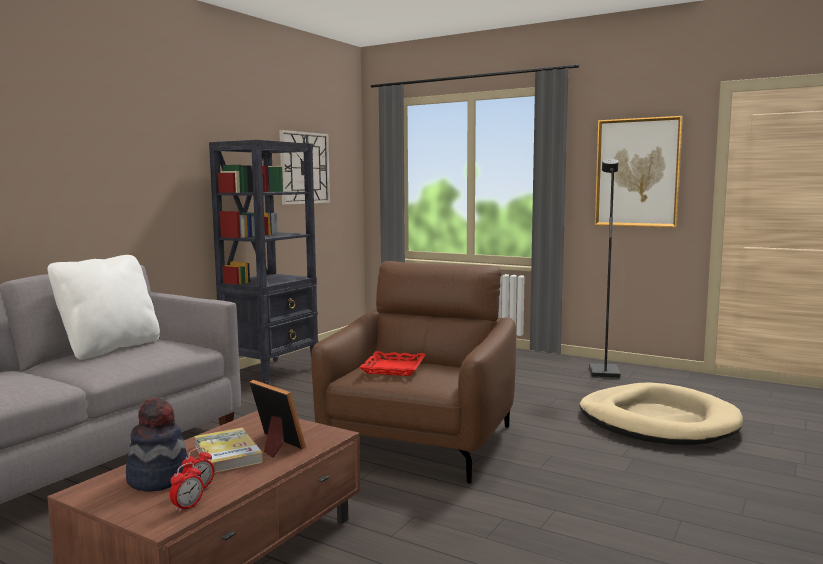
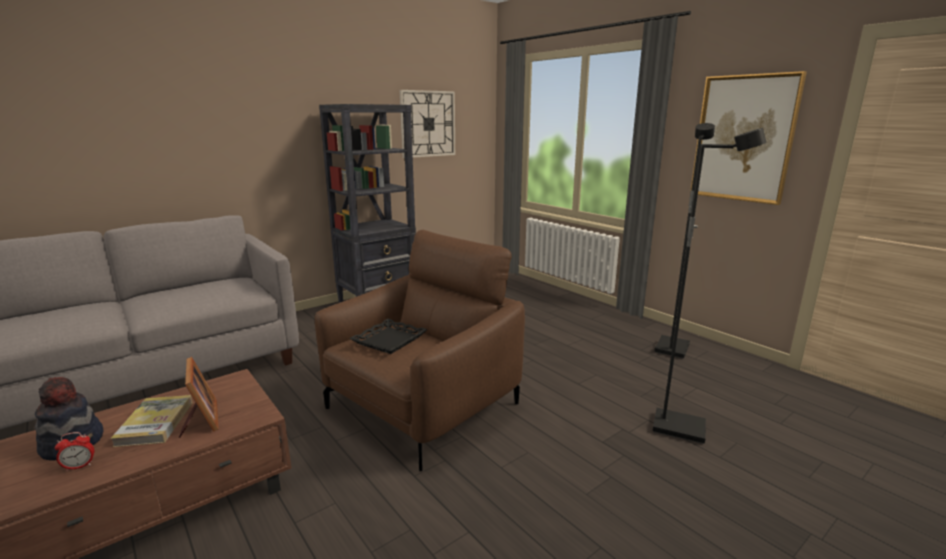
camera: 20 degrees right, 10 degrees up
white pillow [47,255,160,360] -> none
alarm clock [170,463,204,512] -> none
red tray [359,351,426,376] -> black tray [349,319,428,354]
beige dog bed [580,382,743,445] -> black floor lamp [653,128,766,444]

